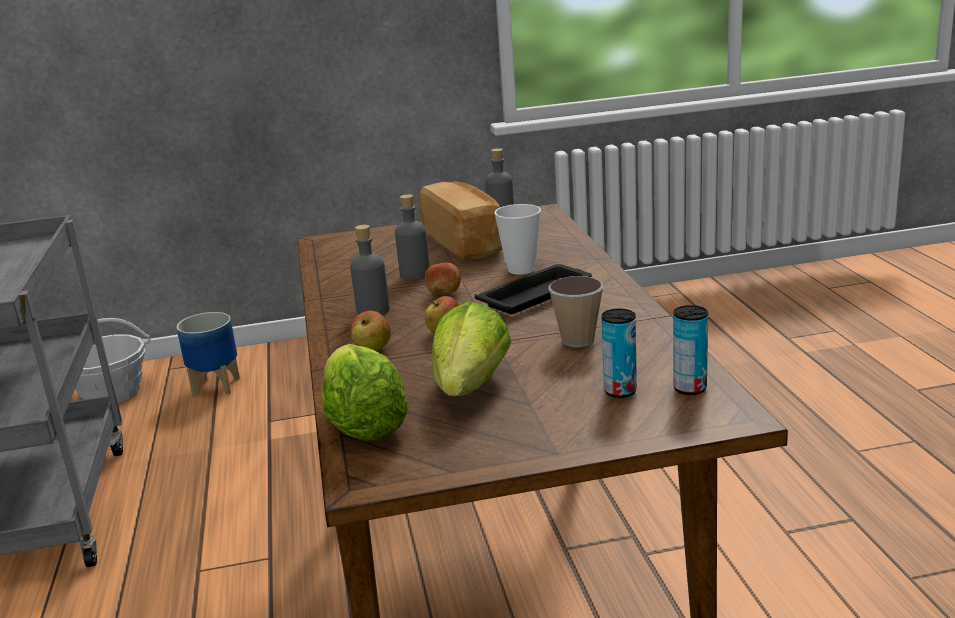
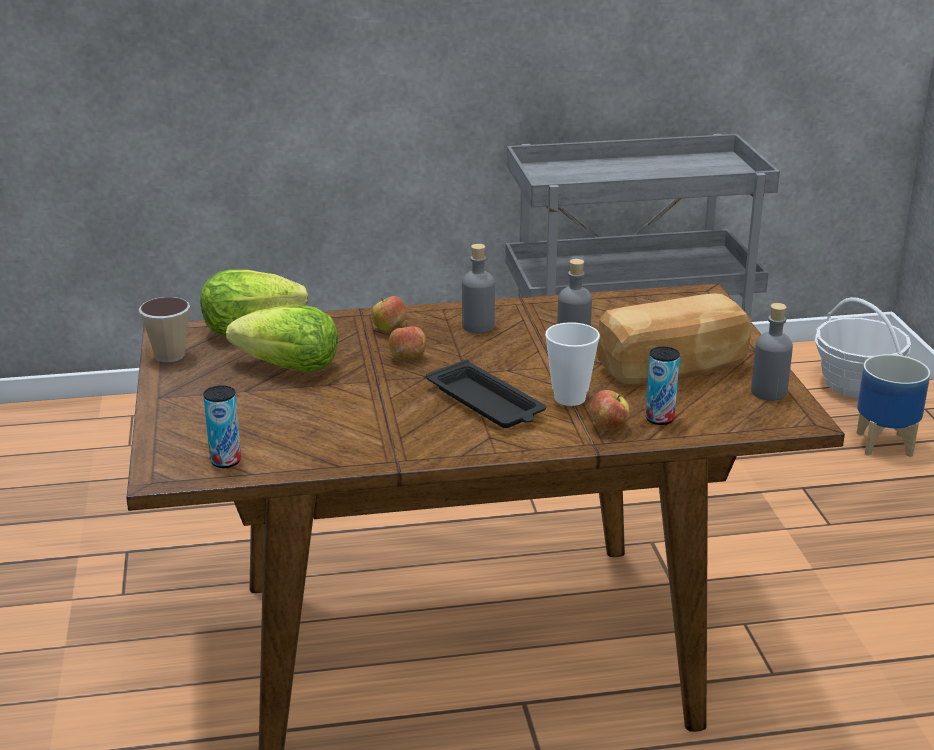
camera: 90 degrees right, 5 degrees up
apple [425,261,461,295] -> apple moved to [589,390,630,430]
cup [548,276,604,347] -> cup moved to [139,297,190,362]
can [601,309,637,398] -> can moved to [645,347,680,425]

